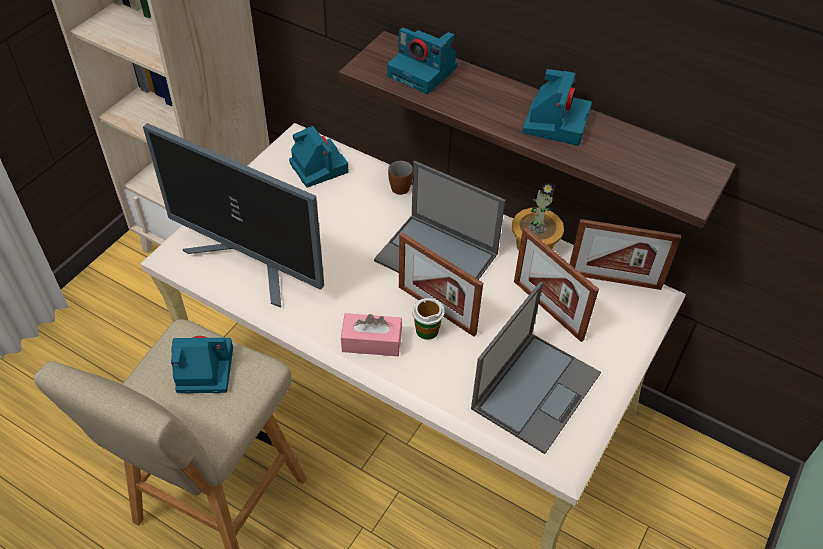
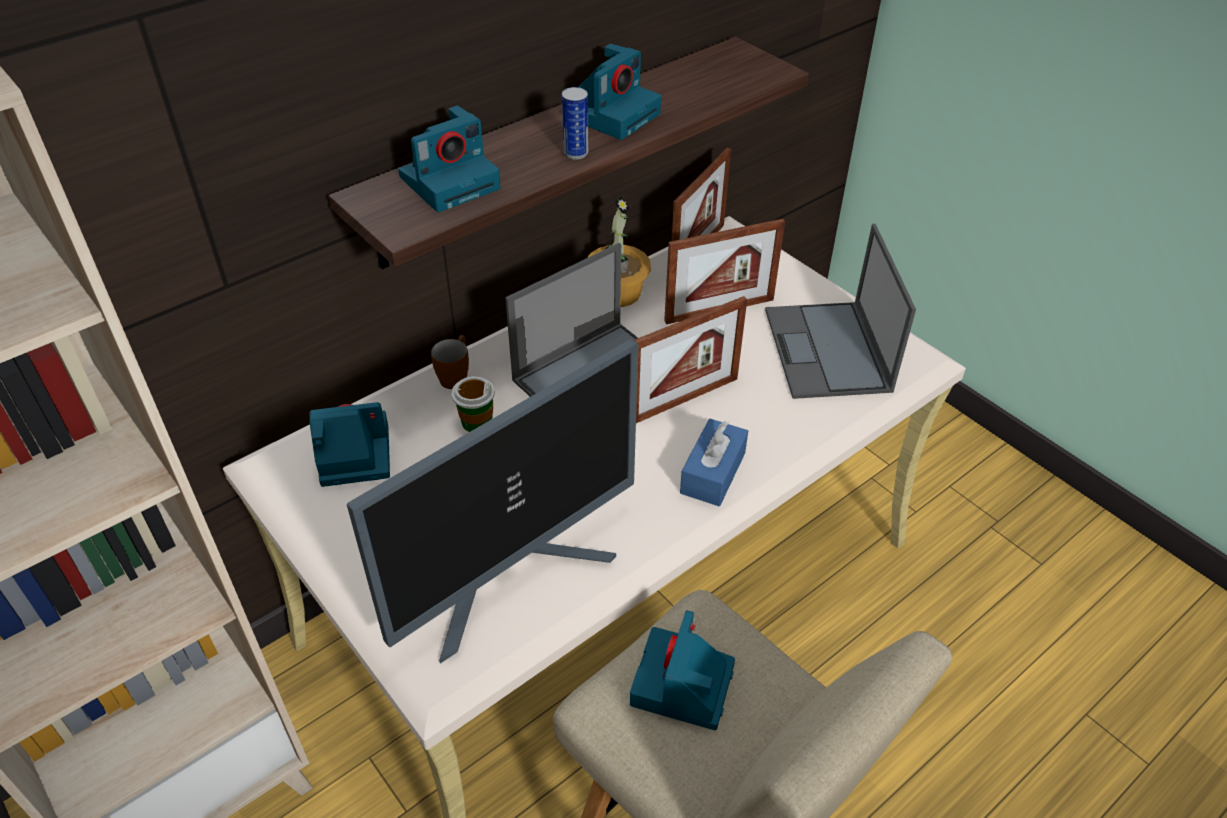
camera: 70 degrees left, 5 degrees down
pink tissue box [341,313,402,356] -> blue tissue box [680,419,748,506]
cup [412,298,445,340] -> cup moved to [451,376,495,432]
laptop [471,282,601,454] -> laptop turned 150 degrees counterclockwise [765,224,916,399]
camera [522,69,592,146] -> camera turned 90 degrees clockwise [578,44,661,140]
none -> can [562,87,589,160]

